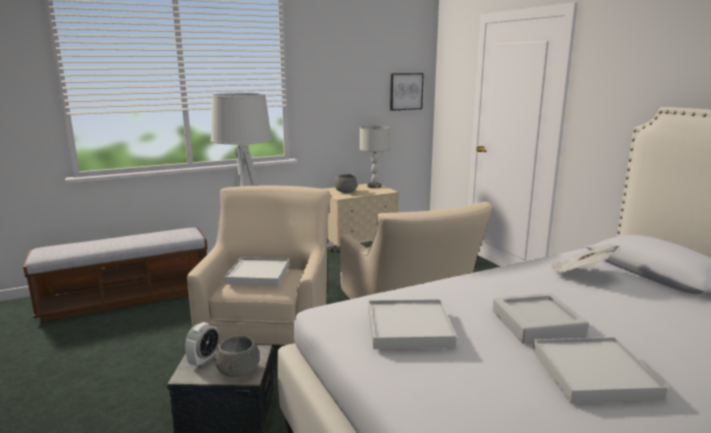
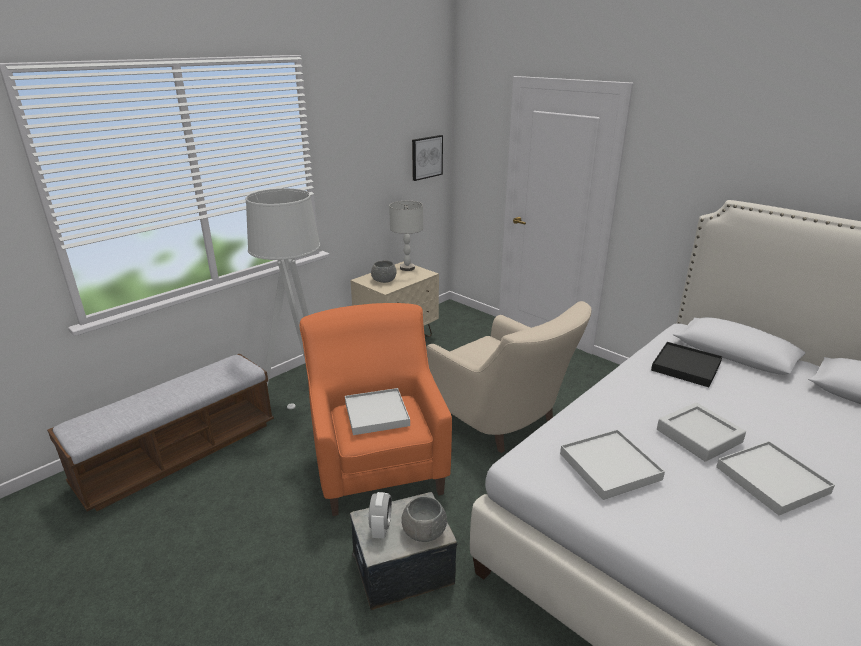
camera: 20 degrees left, 10 degrees up
beige armchair [187,186,331,345] -> orange armchair [300,303,452,516]
newspaper [552,244,620,274] -> black tray [651,342,722,387]

